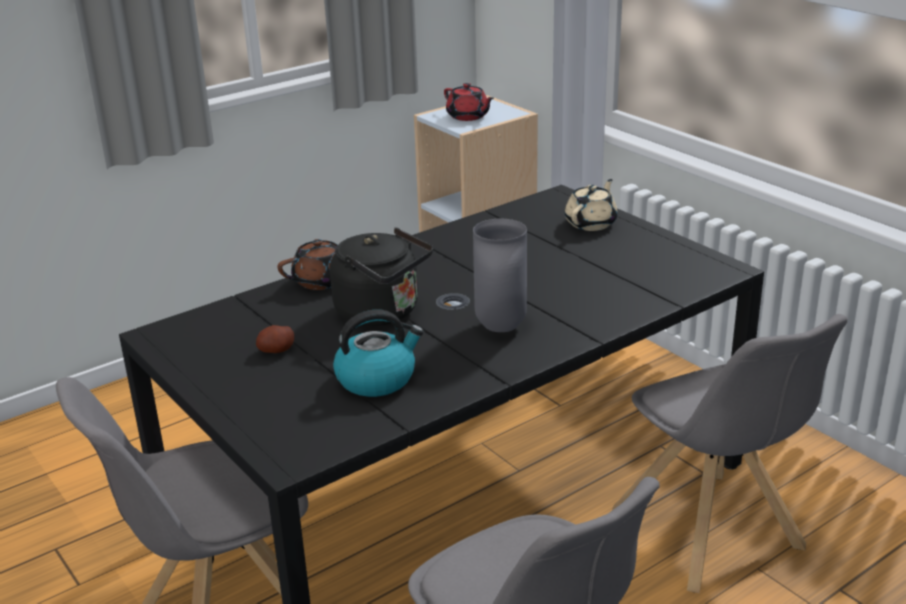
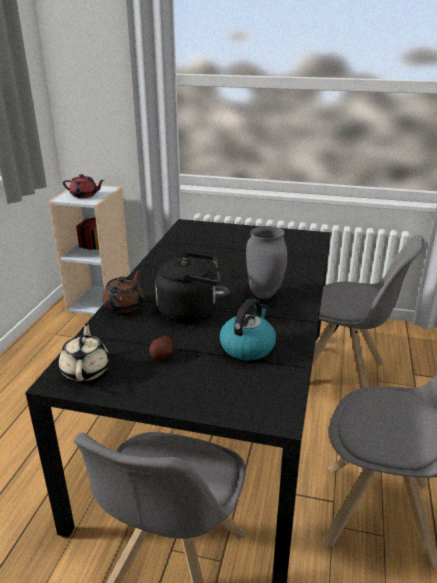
camera: 40 degrees left, 0 degrees up
beige teapot [565,179,618,231] -> beige teapot moved to [59,322,110,381]

